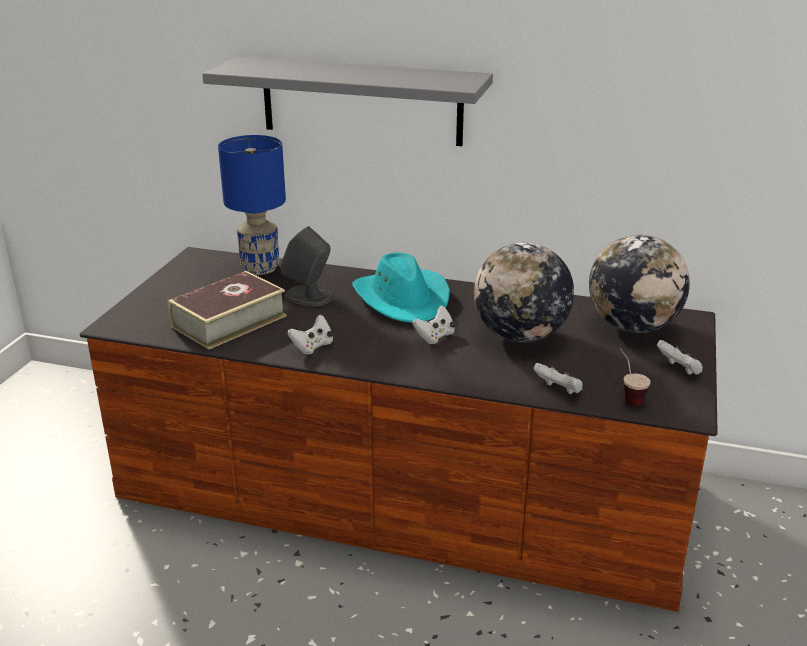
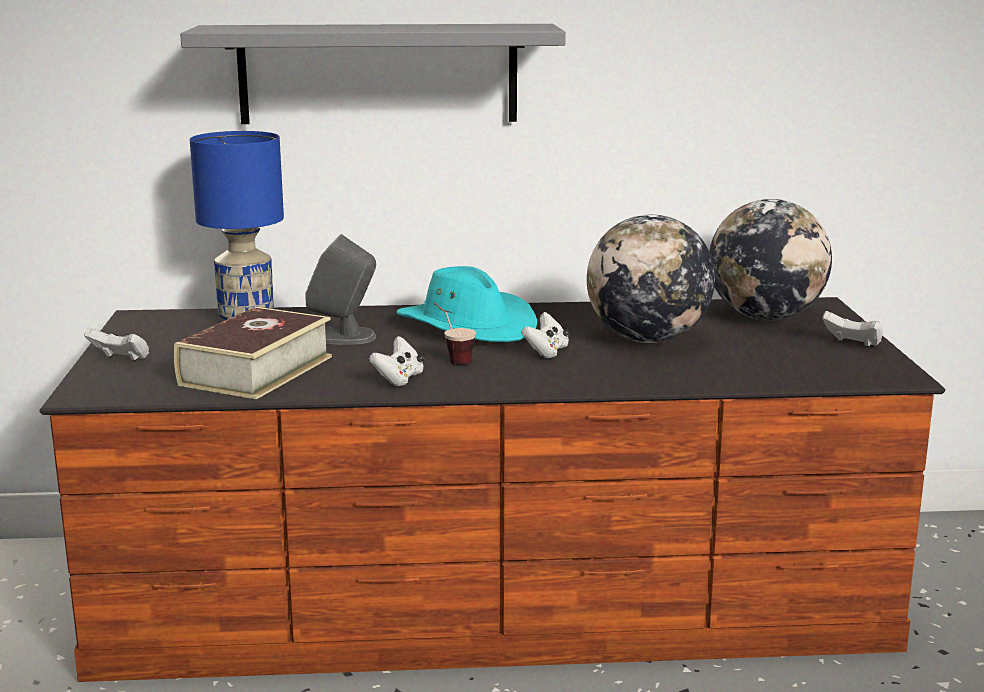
camera: 20 degrees left, 10 degrees down
white game controller [533,363,582,394] -> white game controller moved to [85,328,149,361]
cup [620,348,651,406] -> cup moved to [434,302,476,365]

